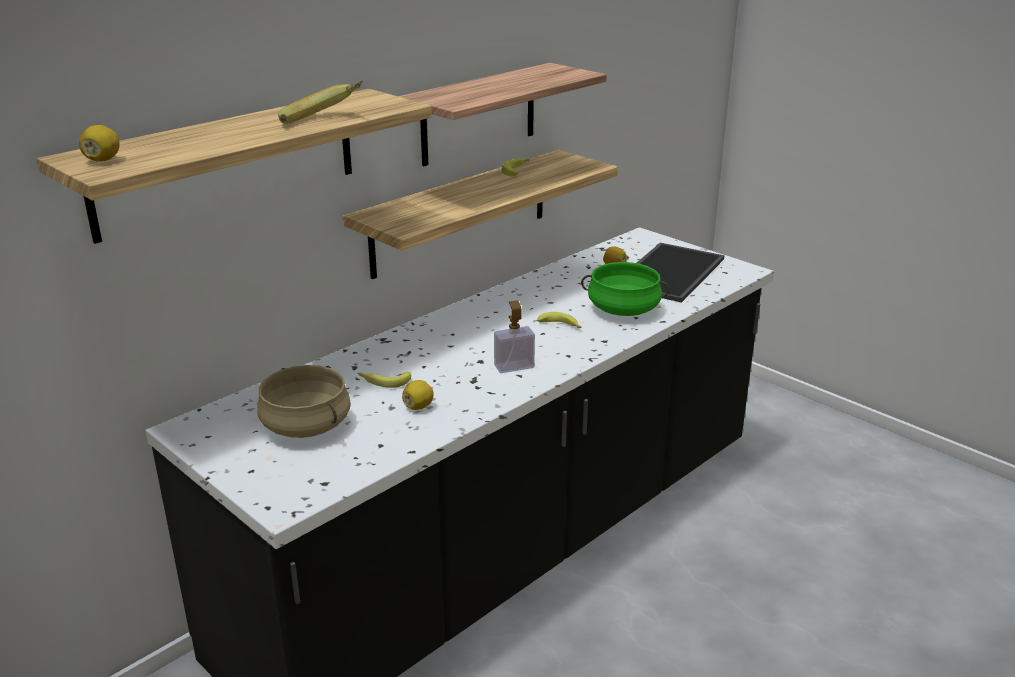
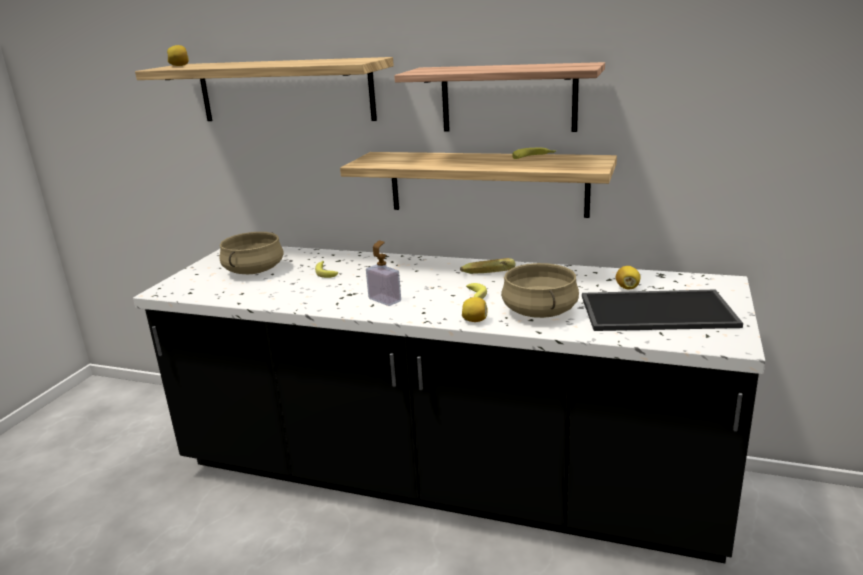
camera: 65 degrees right, 5 degrees down
banana [278,81,363,124] -> banana moved to [460,258,516,274]
lemon [402,380,434,410] -> lemon moved to [462,297,488,322]
green cooking pot [581,262,669,316] -> beige cooking pot [501,263,579,318]

